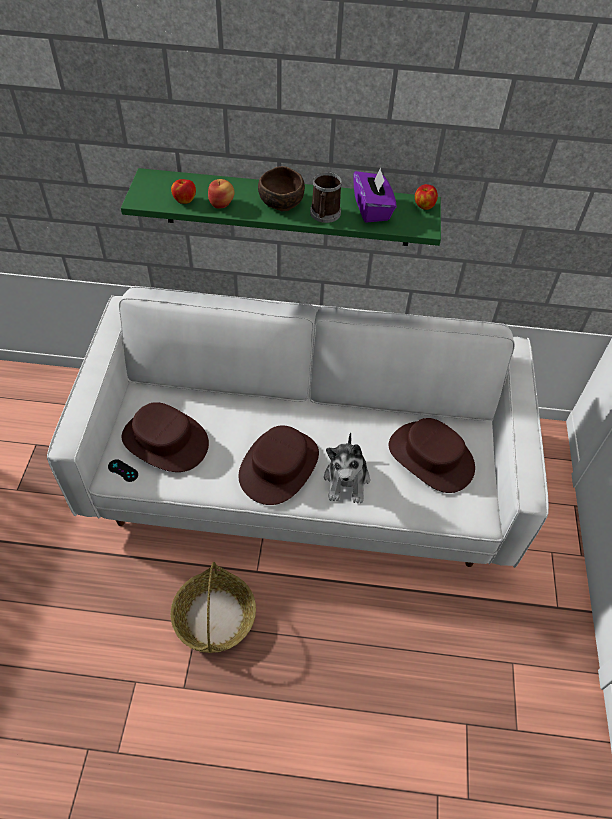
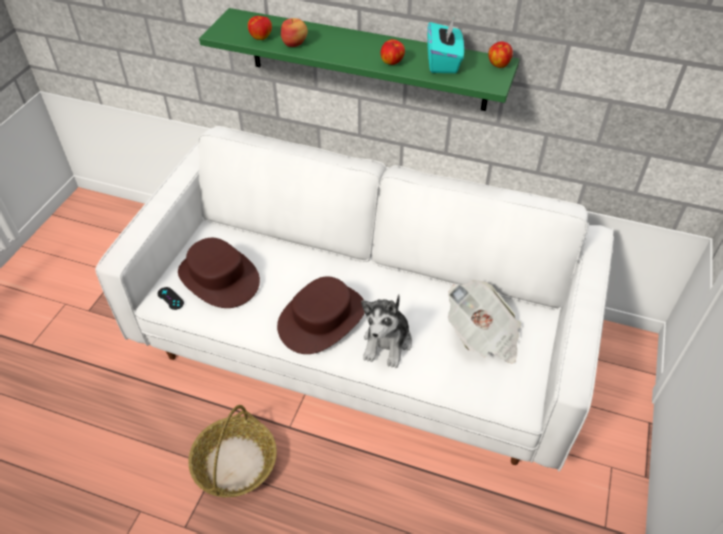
camera: 15 degrees right, 5 degrees down
brown bowl [258,166,305,211] -> none
mug [310,172,342,223] -> apple [381,39,405,65]
purple tissue box [353,167,397,223] -> turquoise tissue box [427,19,464,73]
brown hat [389,418,475,493] -> newspaper [447,280,521,364]

